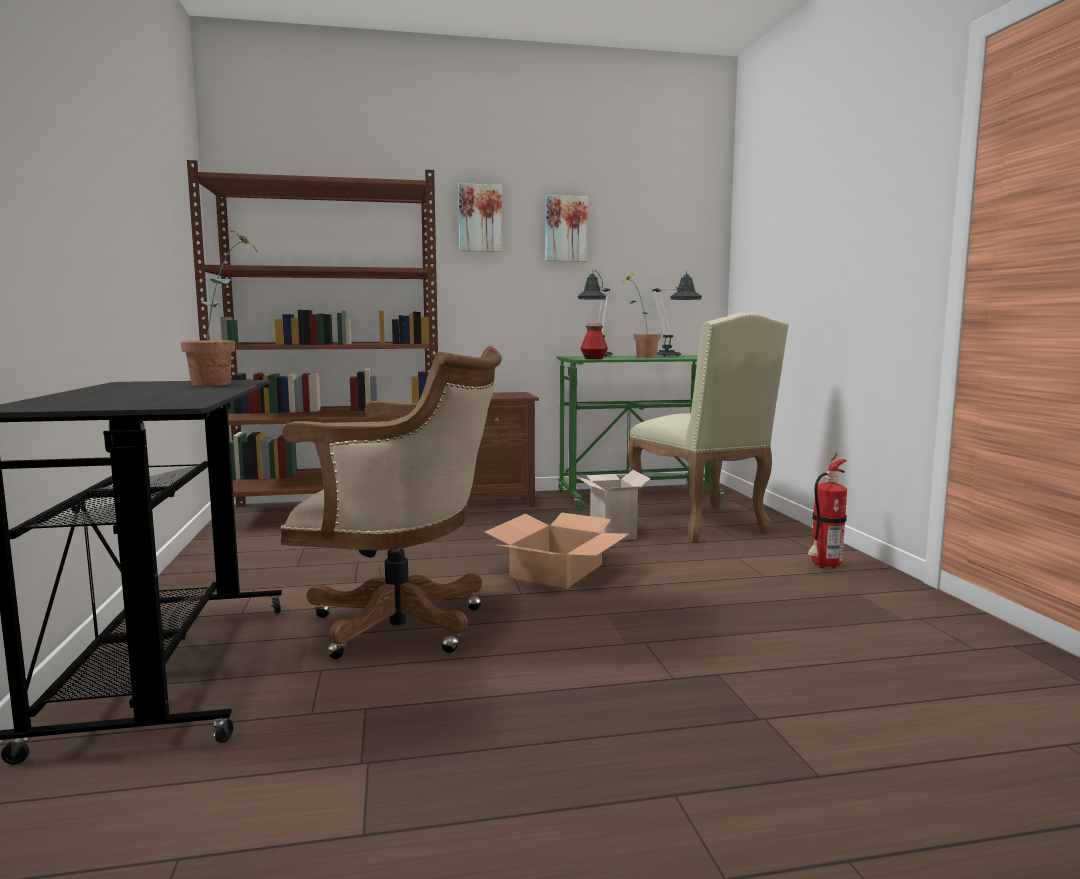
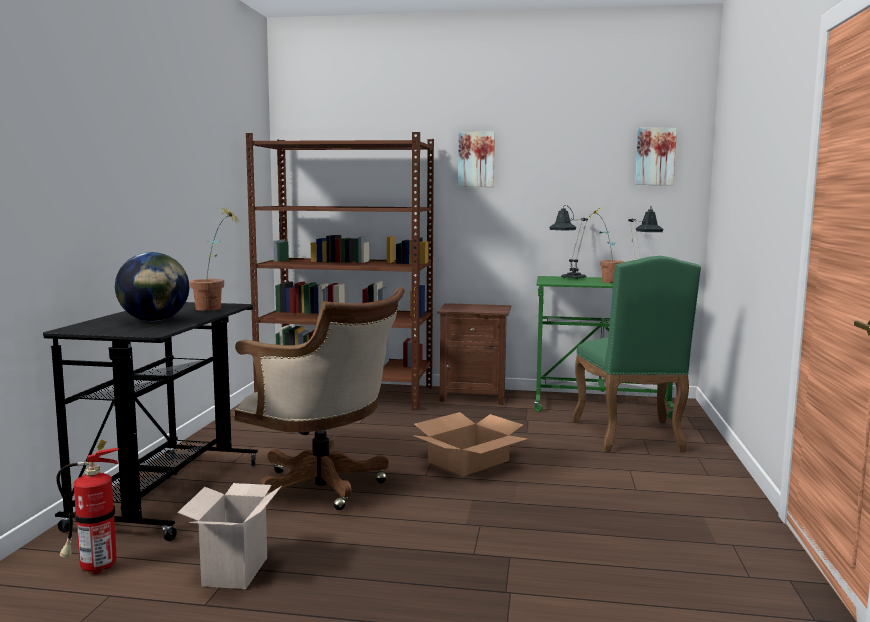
camera: 20 degrees right, 0 degrees up
picture [545,195,588,262] -> picture moved to [635,128,677,185]
cardboard box [576,470,650,540] -> cardboard box moved to [177,483,282,589]
bottle [580,323,608,359] -> none
beige chair [628,312,789,543] -> green chair [572,256,701,452]
fire extinguisher [808,453,847,569] -> fire extinguisher moved to [56,440,119,574]
none -> globe [115,252,189,321]

